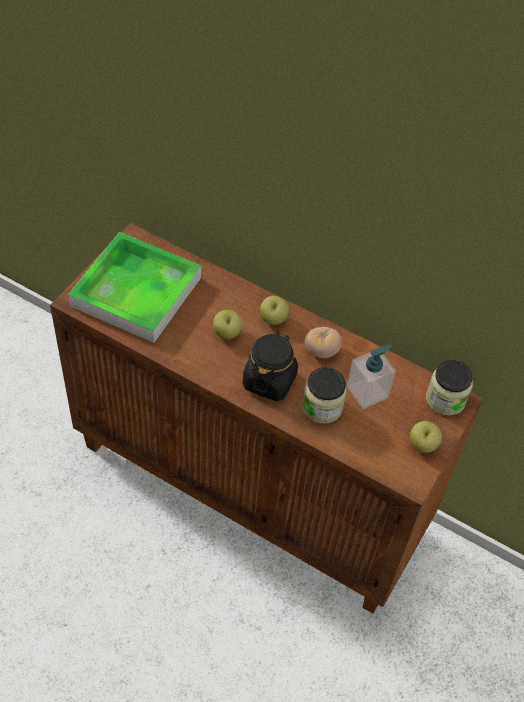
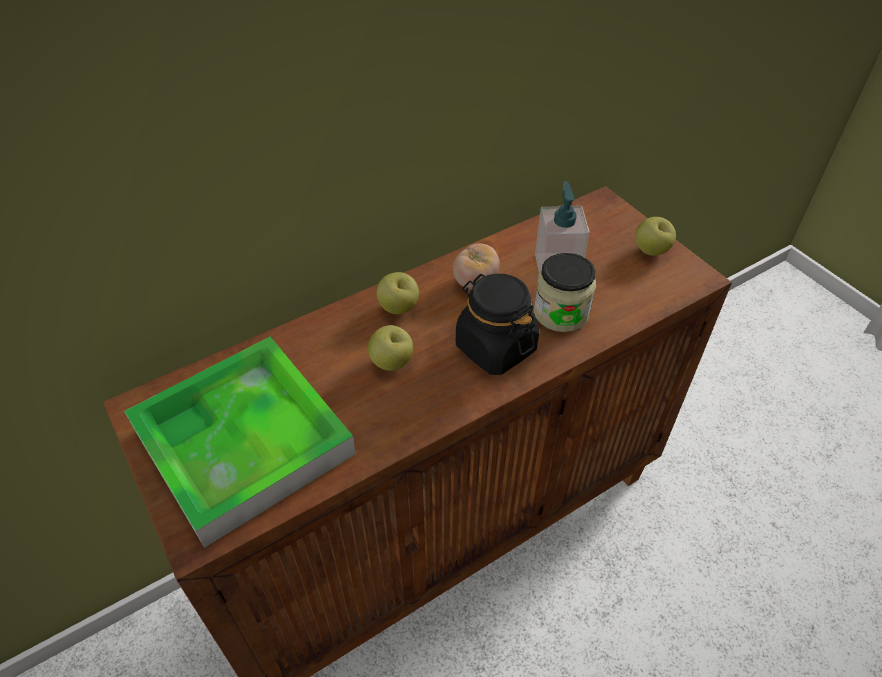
camera: 60 degrees left, 5 degrees down
jar [426,360,473,416] -> none

